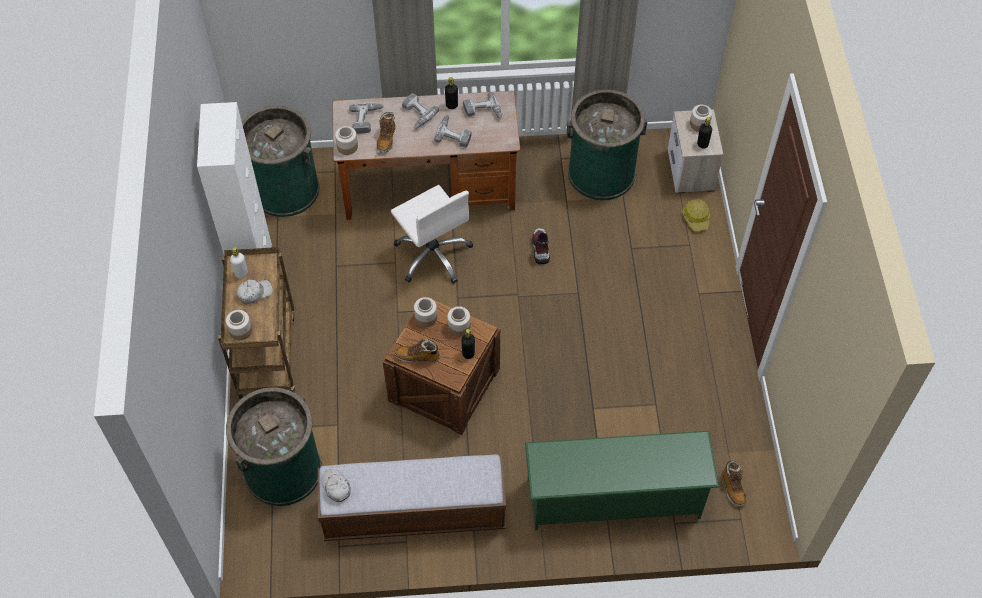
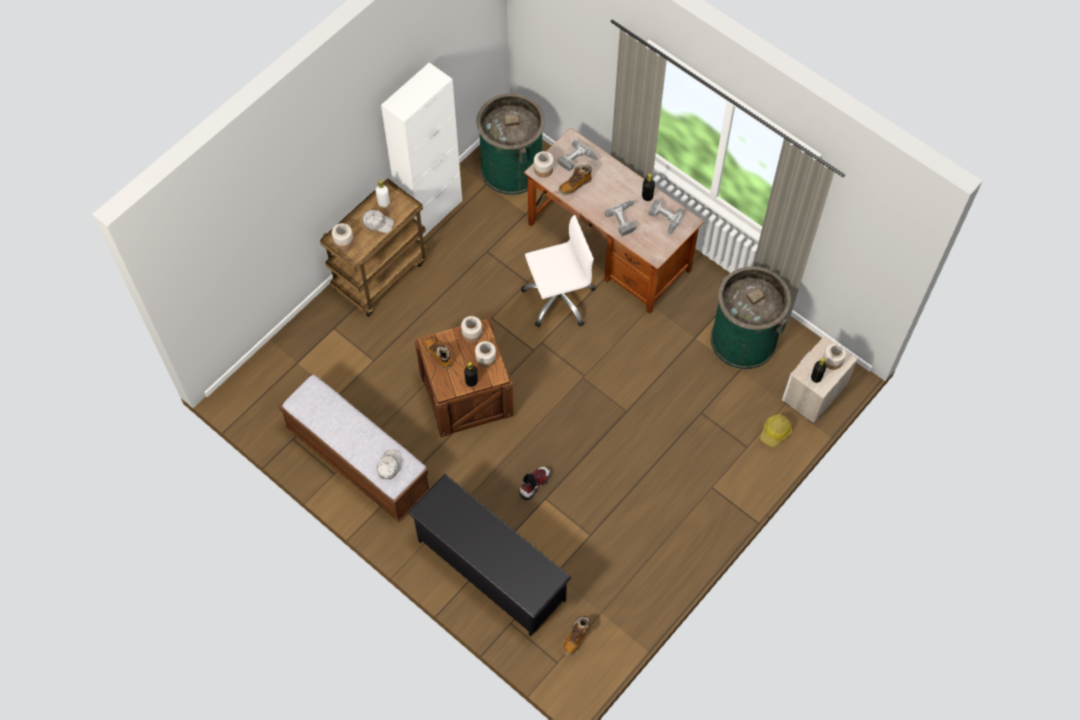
camera: 45 degrees right, 5 degrees up
green trash can [226,387,322,506] -> none
white cap [321,469,351,502] -> white cap moved to [377,449,402,479]
white office chair [391,185,473,284] -> white office chair turned 120 degrees counterclockwise [521,215,596,327]
power drill [402,93,439,129] -> none
green shoe rack [525,431,719,530] -> black shoe rack [407,474,572,636]
boot [531,228,550,264] -> boot moved to [519,467,551,500]

